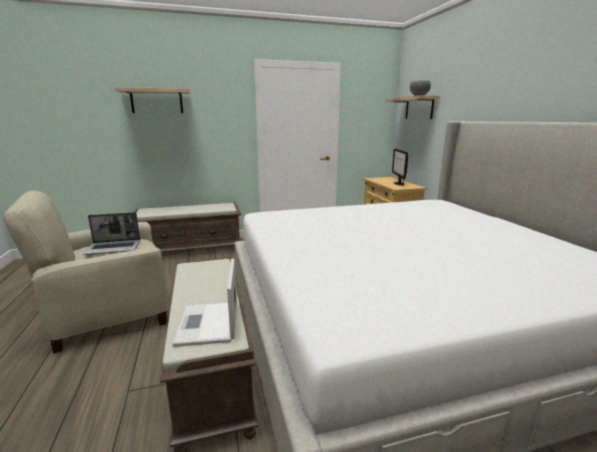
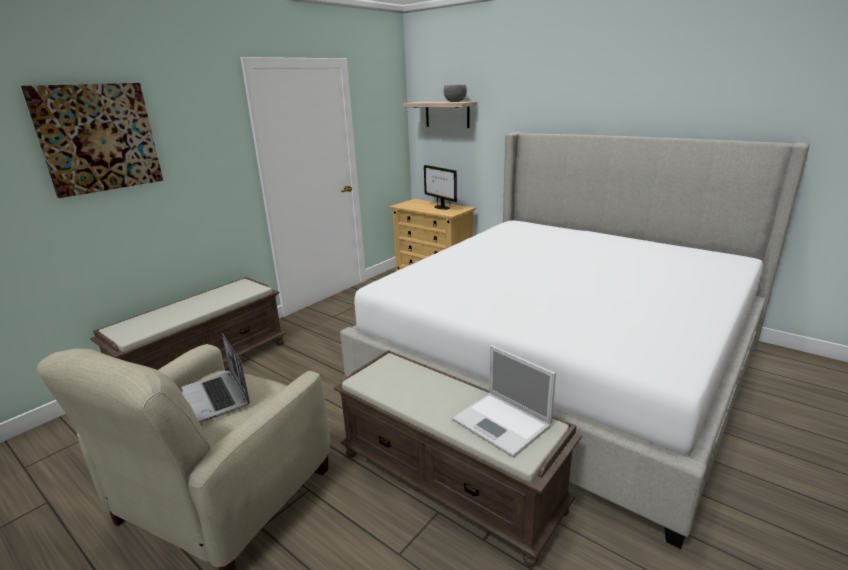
camera: 35 degrees left, 5 degrees up
laptop [83,212,140,255] -> laptop turned 105 degrees clockwise [182,333,250,423]
shelf [115,87,190,113] -> picture [21,83,163,198]

